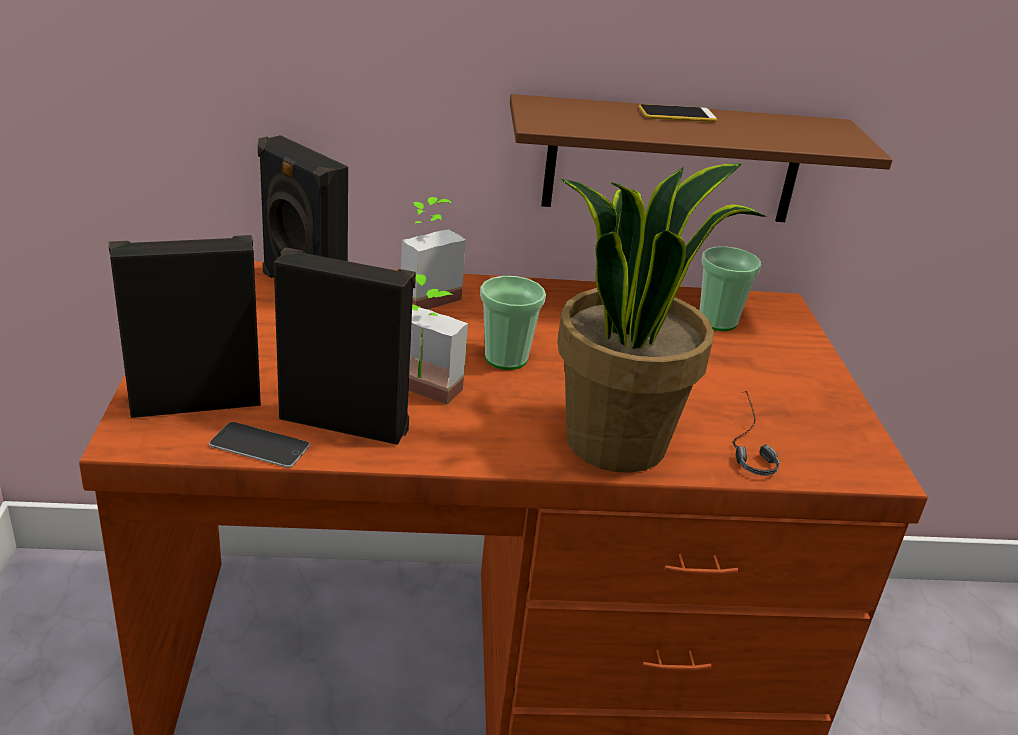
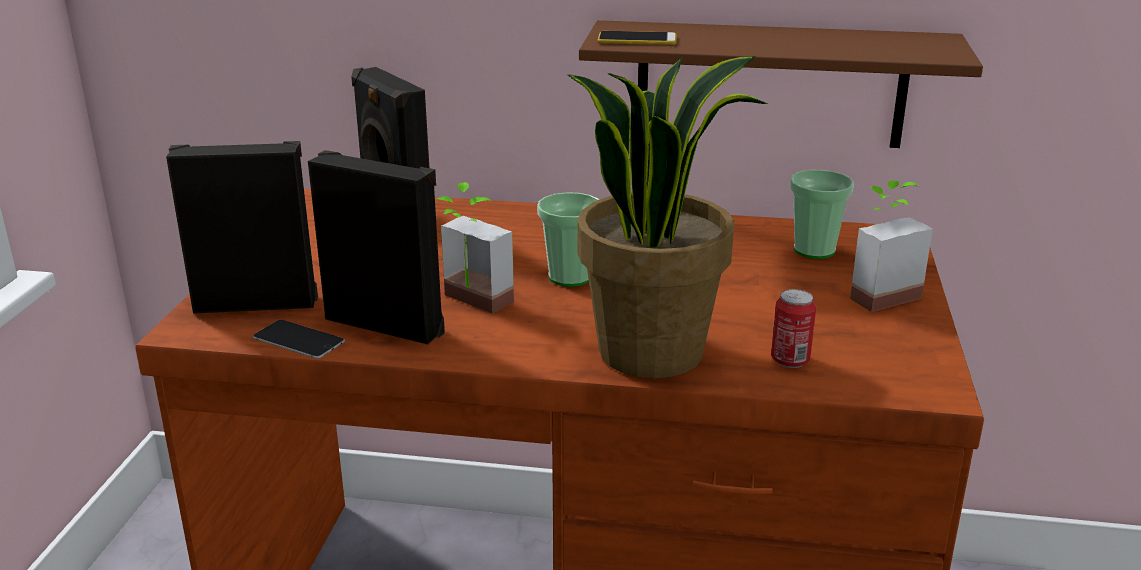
camera: 15 degrees right, 5 degrees down
potted plant [401,197,466,309] -> potted plant moved to [850,180,933,312]
phone [639,104,717,122] -> phone moved to [598,31,677,45]
headphones [733,391,780,476] -> can [771,289,816,368]

